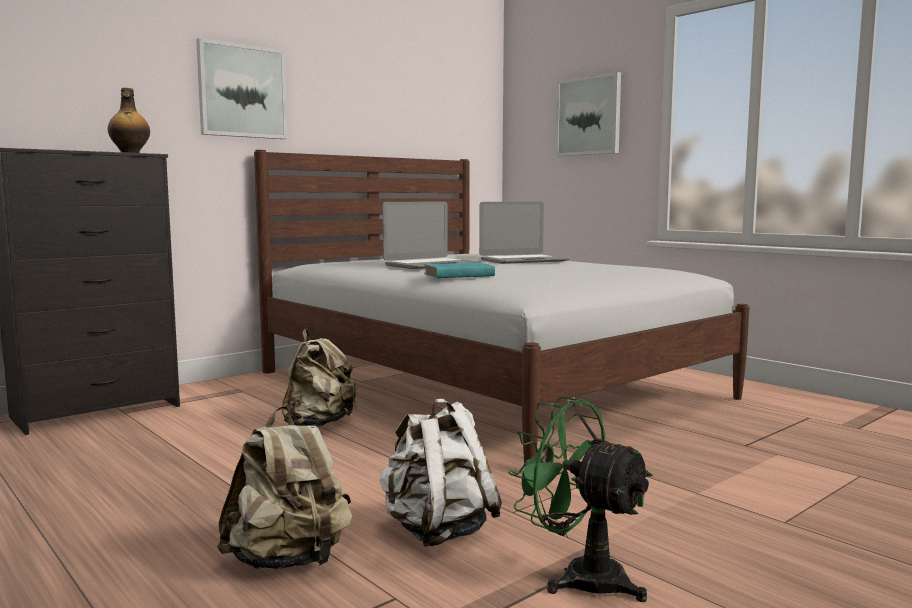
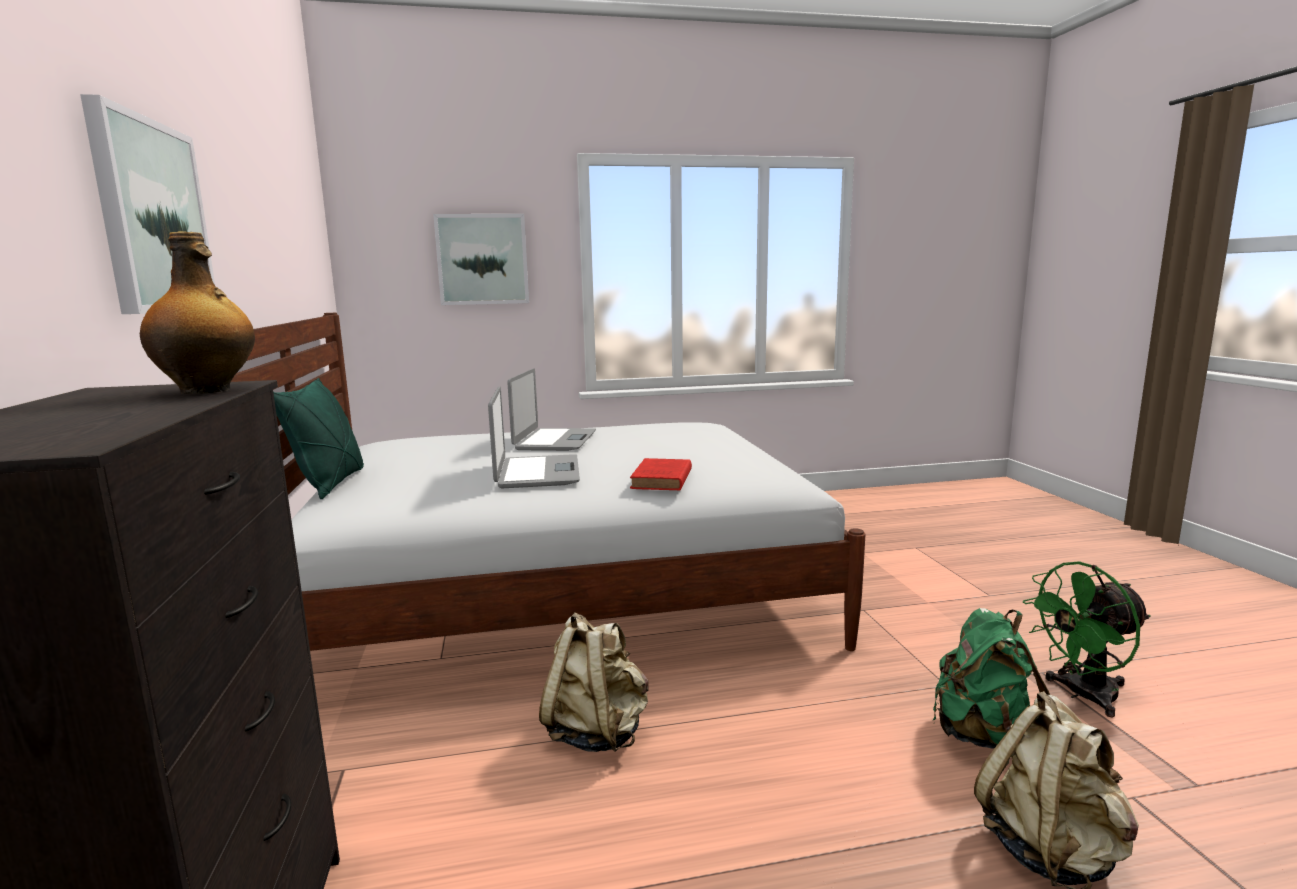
camera: 60 degrees left, 5 degrees up
white backpack [379,399,502,547] -> green backpack [932,608,1050,748]
turquoise book [424,263,495,278] -> red book [630,458,692,491]
none -> green pillow [273,378,364,499]

